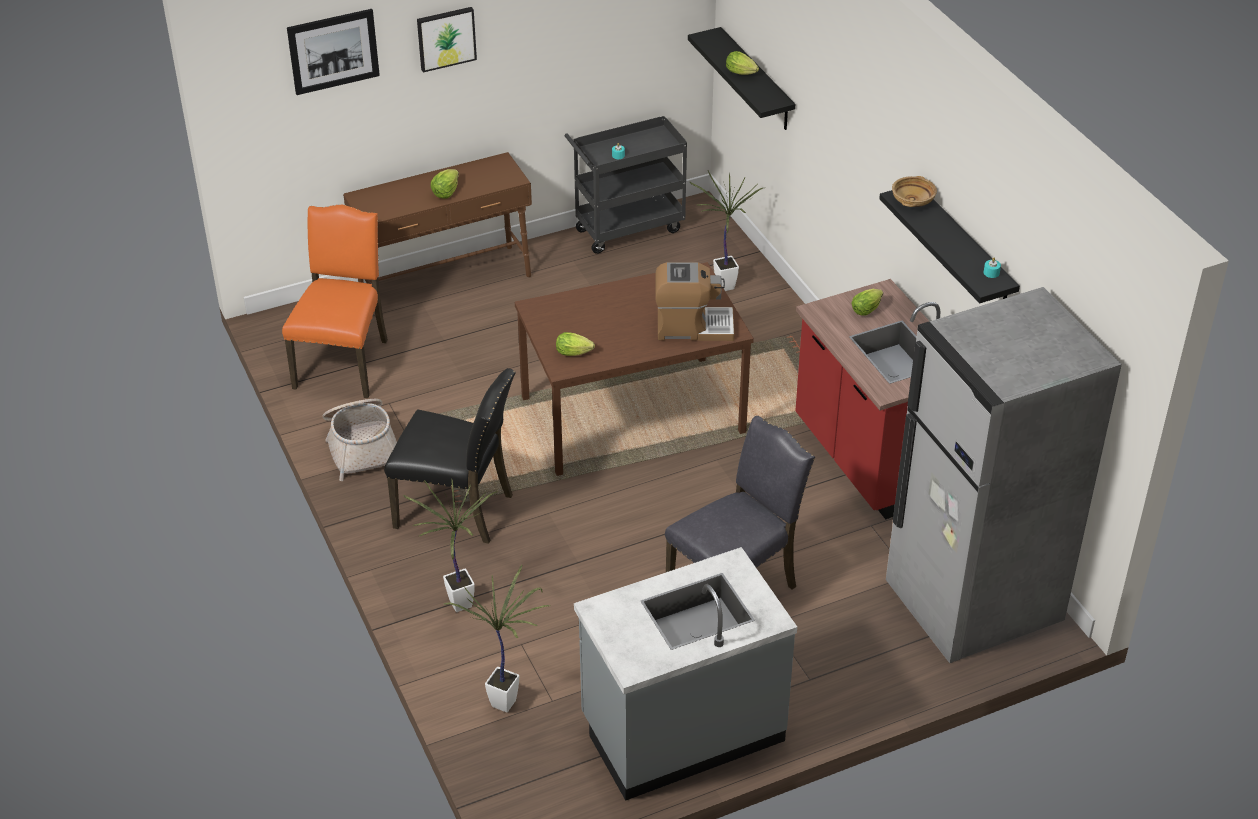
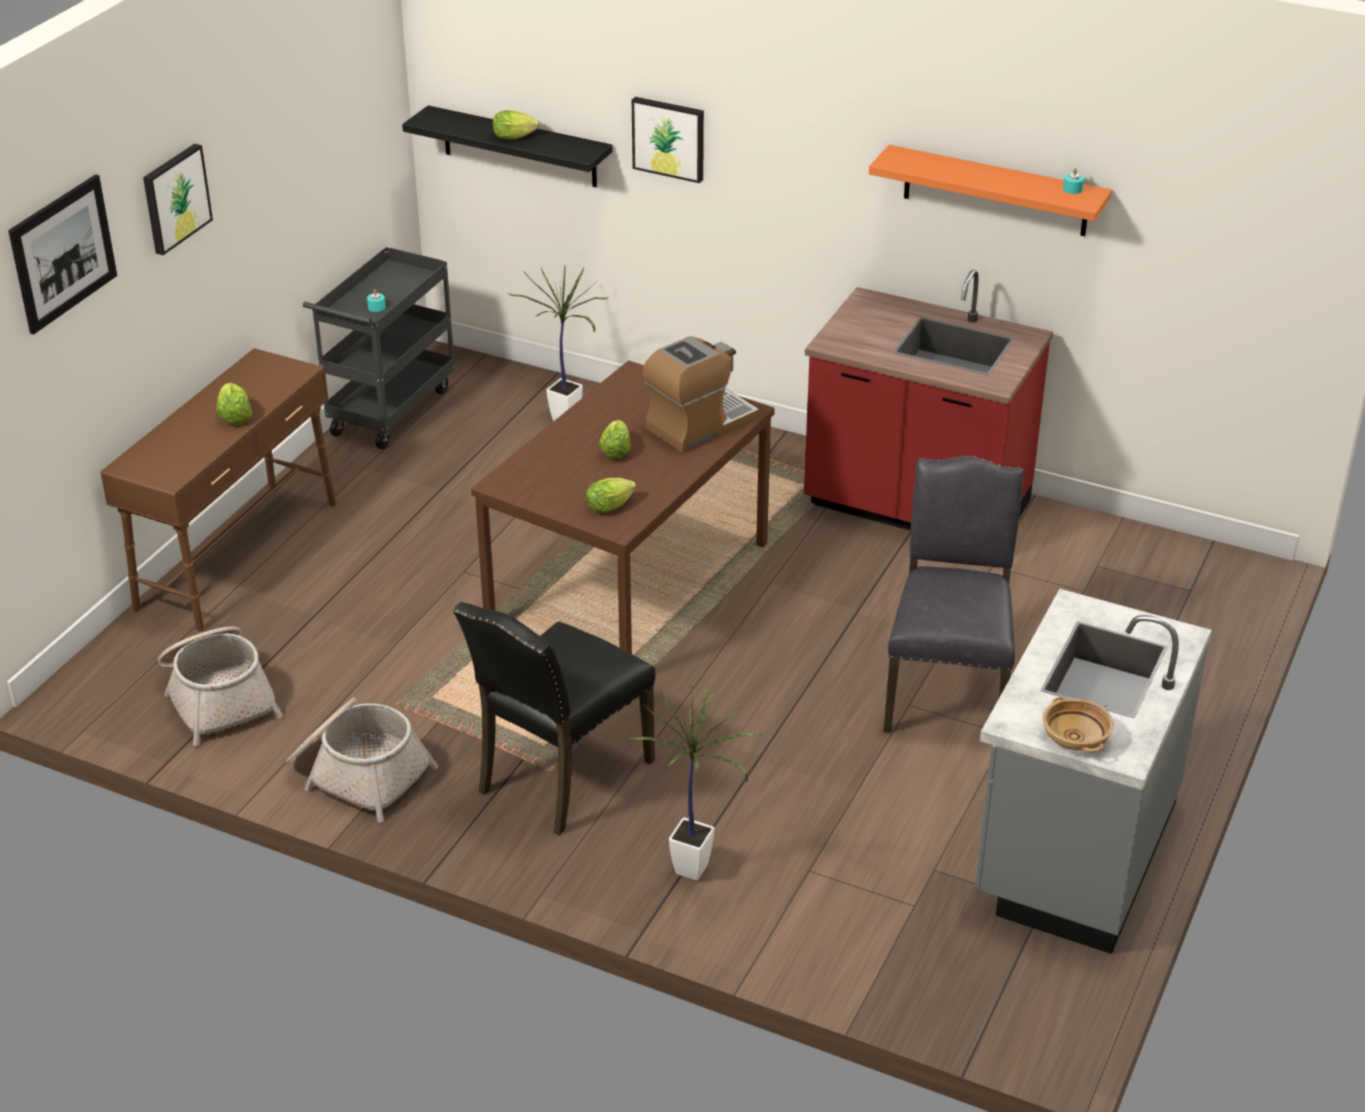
camera: 40 degrees left, 5 degrees down
orange chair [282,205,388,398] -> basket [158,626,283,746]
black chair [384,368,516,544] -> black chair turned 150 degrees clockwise [453,602,656,835]
potted plant [444,565,550,713] -> none
lettuce [851,289,883,315] -> lettuce moved to [599,420,630,459]
black shelf [879,190,1020,303] -> orange shelf [869,145,1112,236]
grey fridge [886,287,1122,663] -> none
beige bowl [892,176,937,207] -> beige bowl moved to [1043,697,1114,752]
none -> picture [632,97,704,183]

